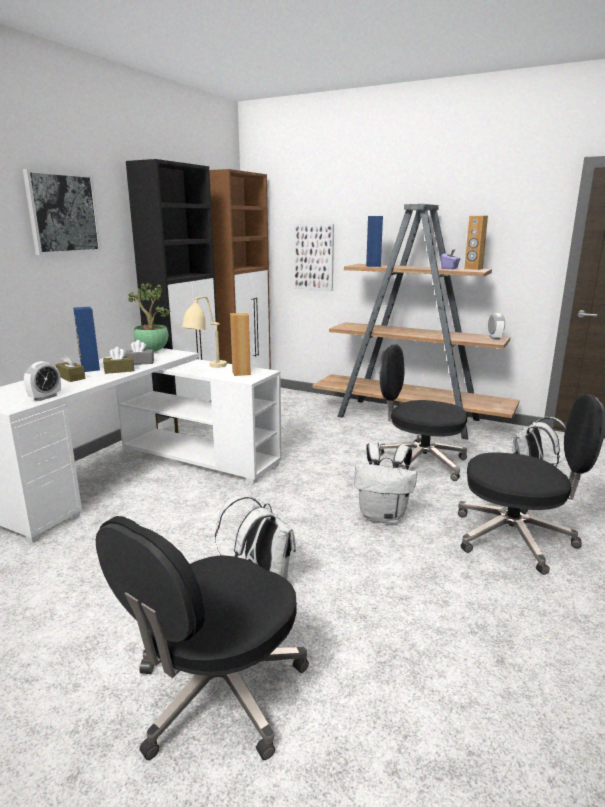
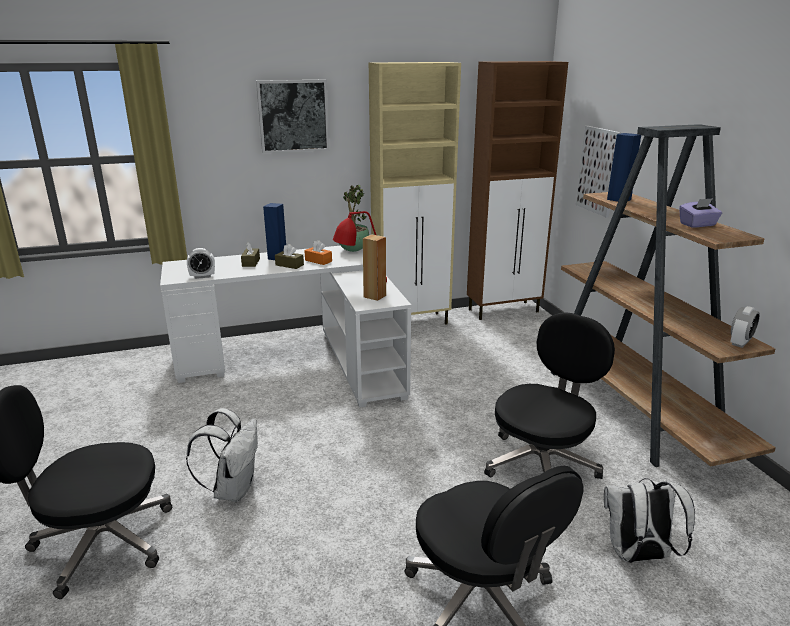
camera: 45 degrees right, 5 degrees up
grey tissue box [124,340,154,365] -> orange tissue box [304,240,332,265]
black cabinet [126,159,218,433] -> beige cabinet [369,62,461,324]
beige table lamp [182,296,227,368] -> red table lamp [333,211,387,282]
white backpack [354,442,417,524] -> none
black office chair [379,345,467,481] -> black office chair turned 60 degrees clockwise [484,312,615,479]
brown speaker [464,216,488,270] -> none

